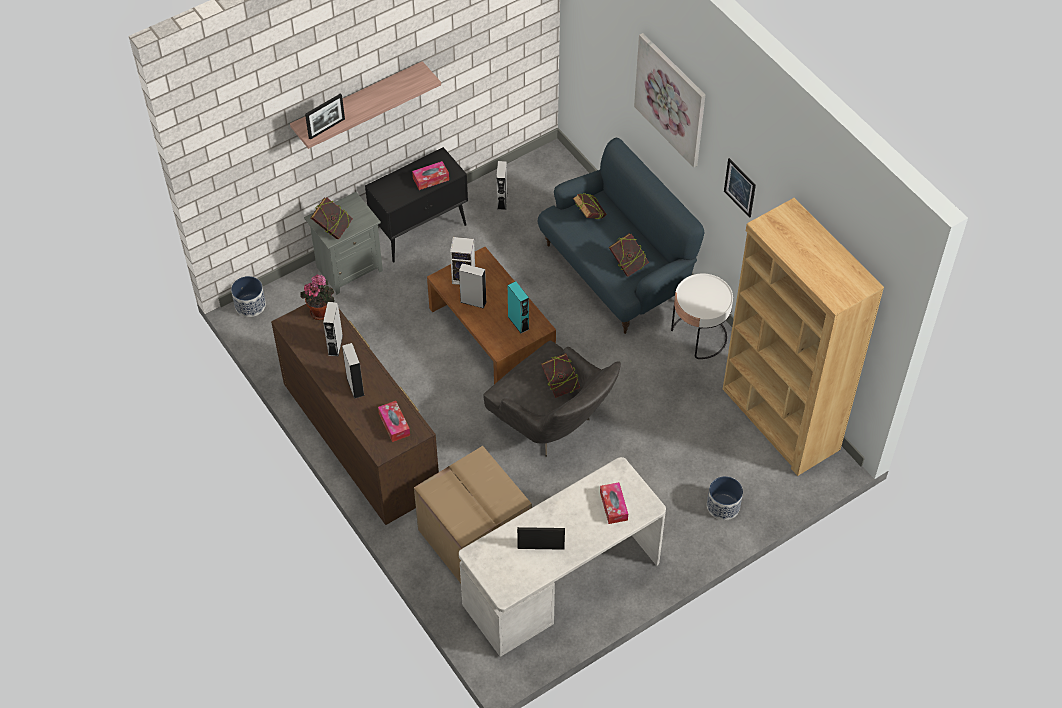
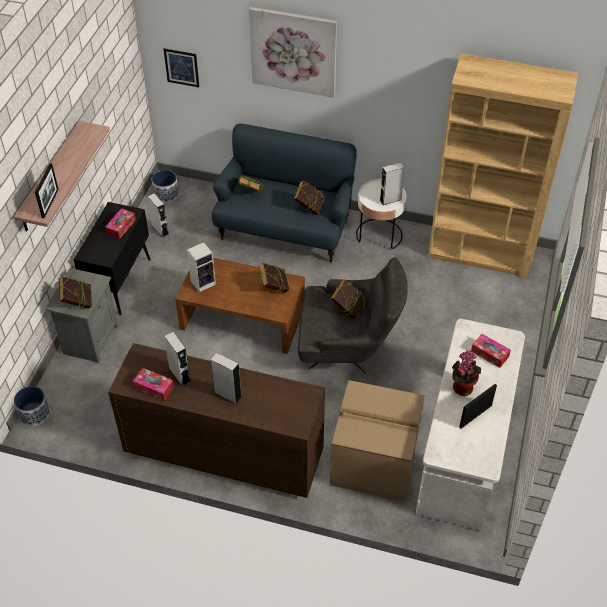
camera: 40 degrees left, 5 degrees down
potted plant [300,274,334,320] -> potted plant moved to [452,350,481,396]
tissue box [378,401,410,442] -> tissue box moved to [133,368,174,401]
grey speaker [459,263,487,309] -> grey speaker moved to [380,162,405,205]
turquoise speaker [508,281,529,334] -> book [259,263,289,293]
planter [707,476,743,520] -> planter moved to [152,170,179,203]
picture [724,158,756,218] -> picture moved to [164,48,199,87]

